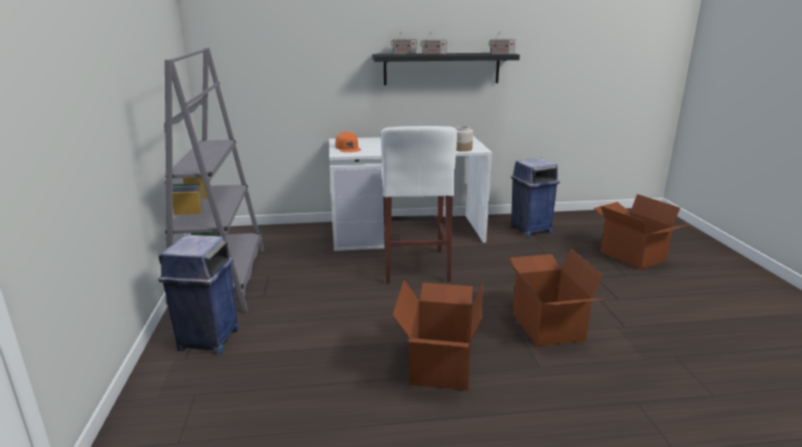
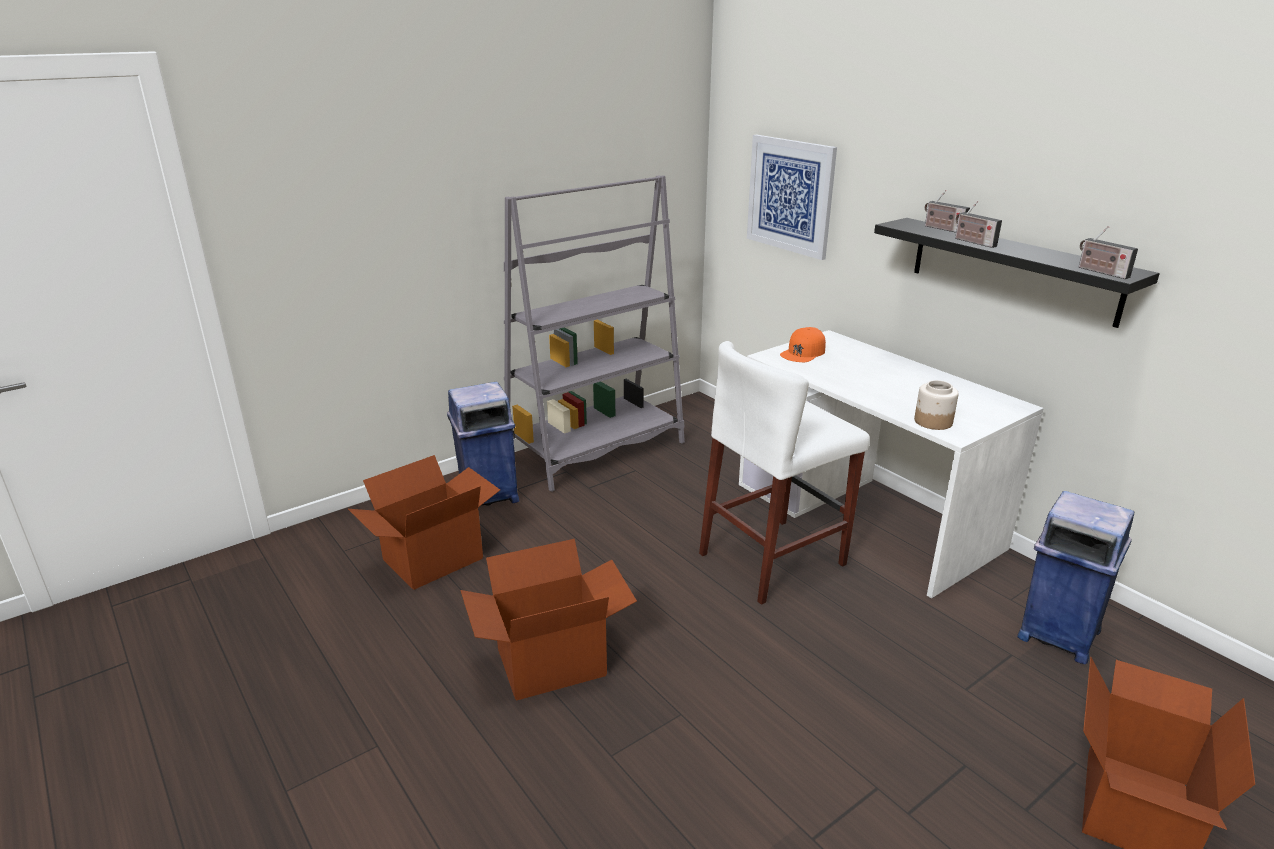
camera: 60 degrees right, 5 degrees up
cardboard box [505,248,604,347] -> cardboard box moved to [348,455,500,590]
none -> picture [747,135,837,260]

